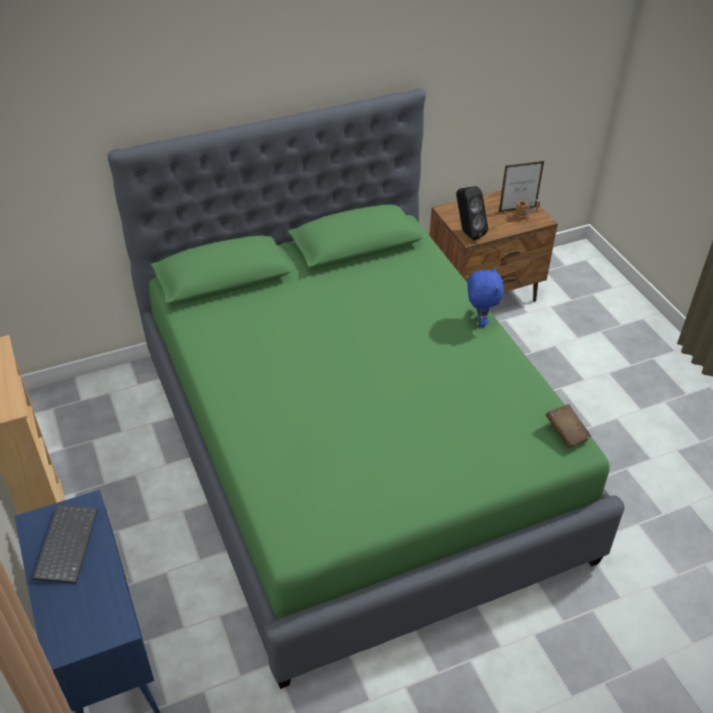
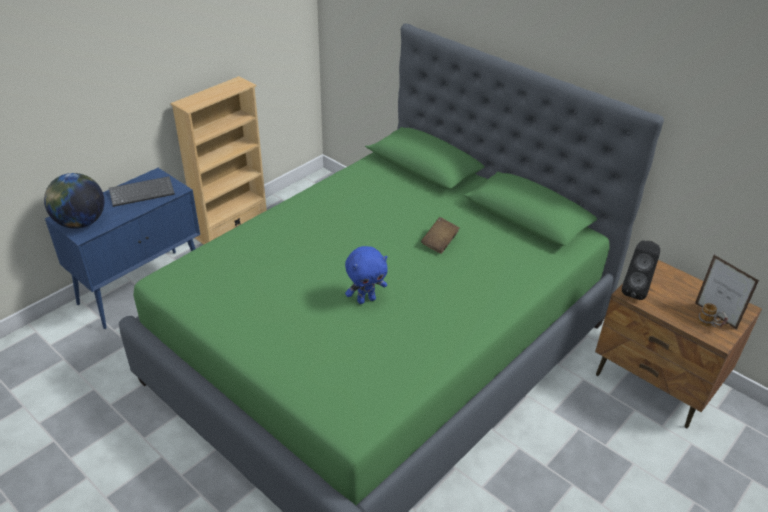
camera: 65 degrees right, 5 degrees down
blue plush toy [467,267,504,327] -> blue plush toy moved to [345,246,388,304]
brown book [546,404,591,448] -> brown book moved to [421,217,460,254]
none -> globe [44,173,104,229]

